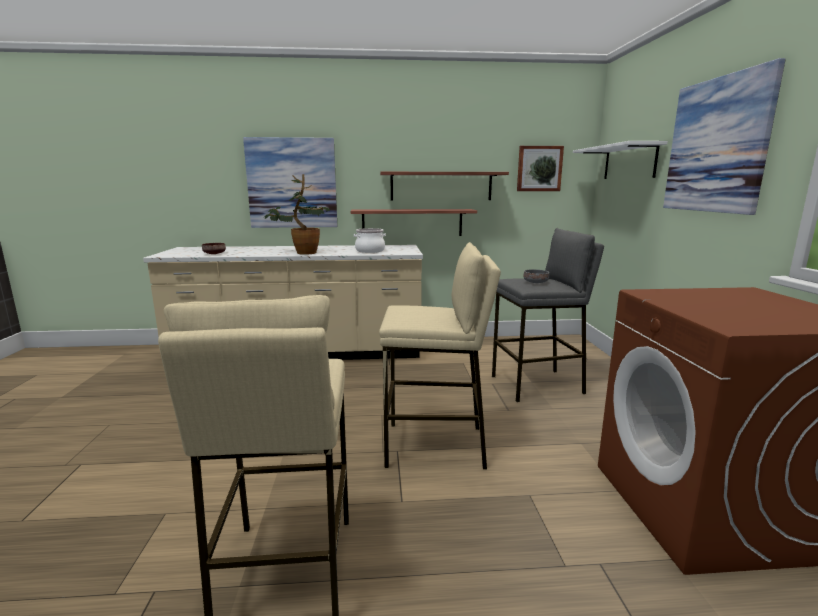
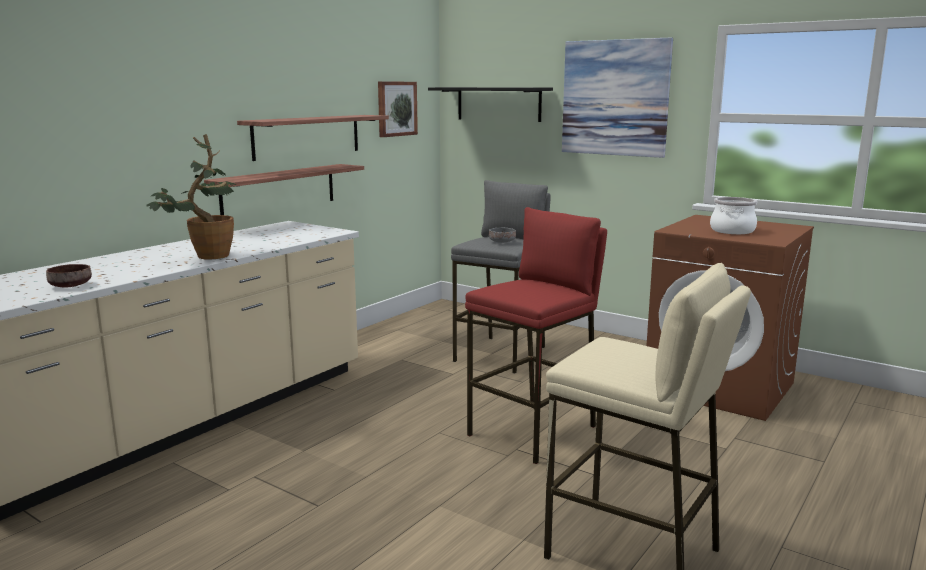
camera: 50 degrees left, 0 degrees up
picture [243,137,337,228] -> none
cooking pot [354,228,386,253] -> cooking pot moved to [710,197,757,234]
beige stool [379,242,501,470] -> red stool [465,207,607,464]
white shelf [573,141,668,179] -> black shelf [428,87,553,122]

